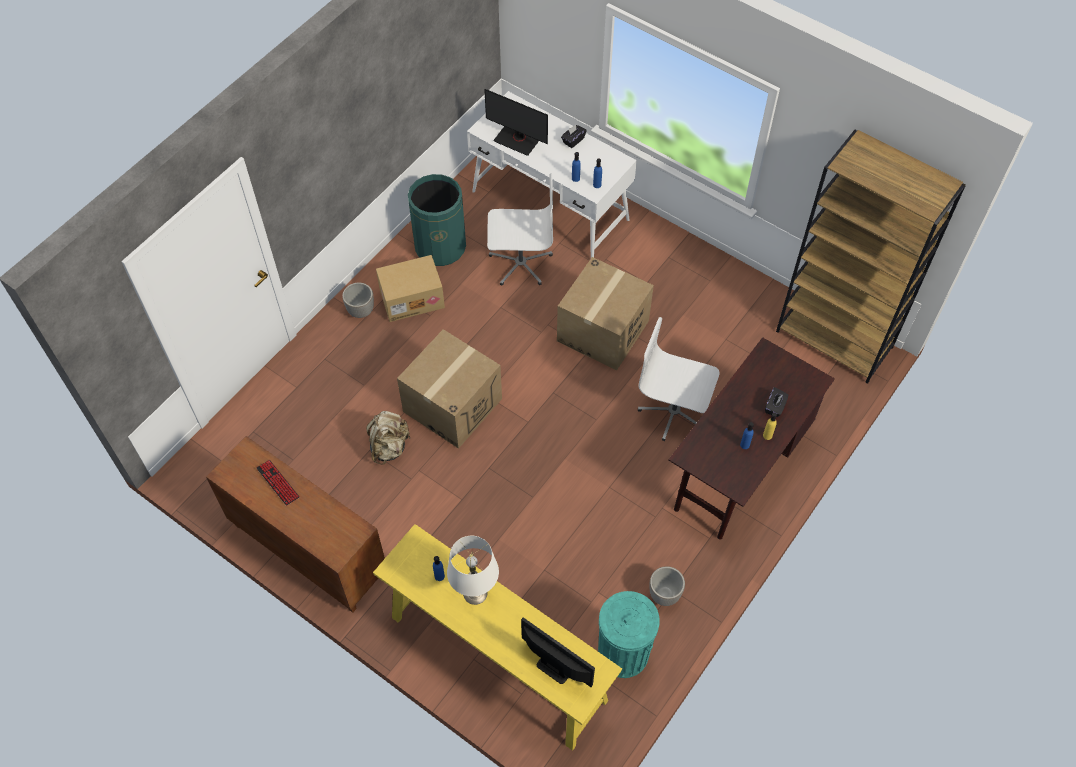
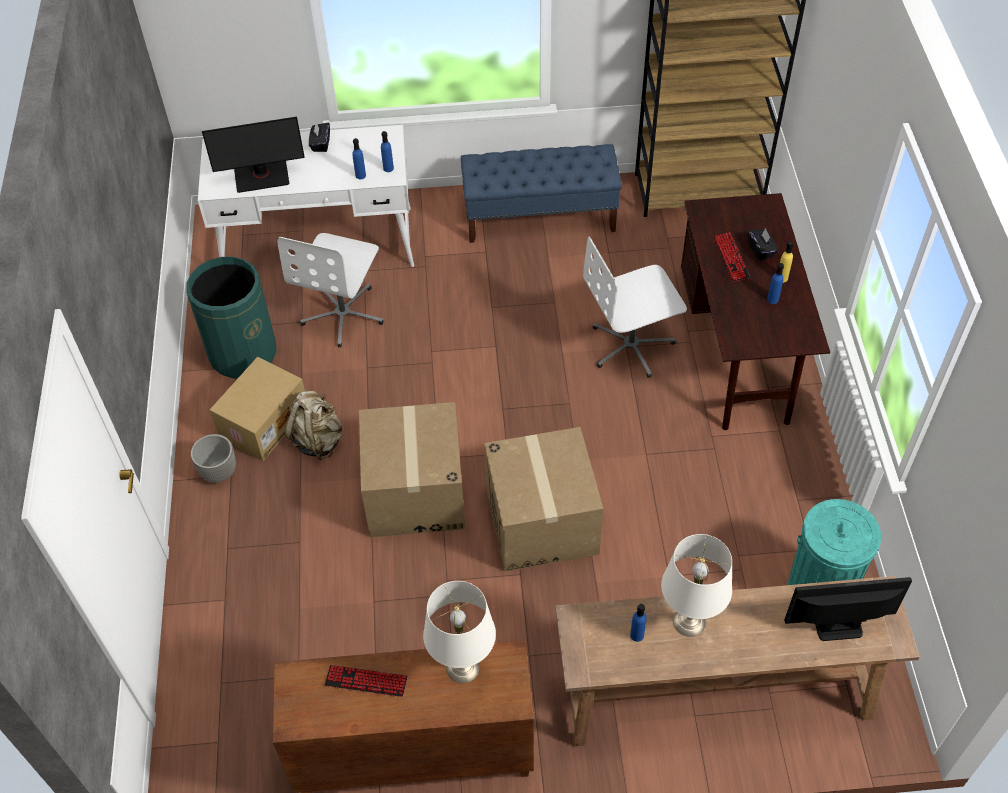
camera: 40 degrees left, 5 degrees down
beige backpack [366,411,410,465] -> beige backpack moved to [284,391,342,461]
yellow console table [373,524,622,751] -> brown console table [555,576,920,747]
white office chair [487,174,553,286] -> white office chair turned 150 degrees clockwise [277,233,384,347]
cardboard box [557,257,654,370] -> cardboard box moved to [484,427,603,571]
planter [649,566,685,606] -> none
none -> white table lamp [423,581,496,683]
none -> blue bench [461,144,622,243]
none -> keyboard [713,232,750,282]

